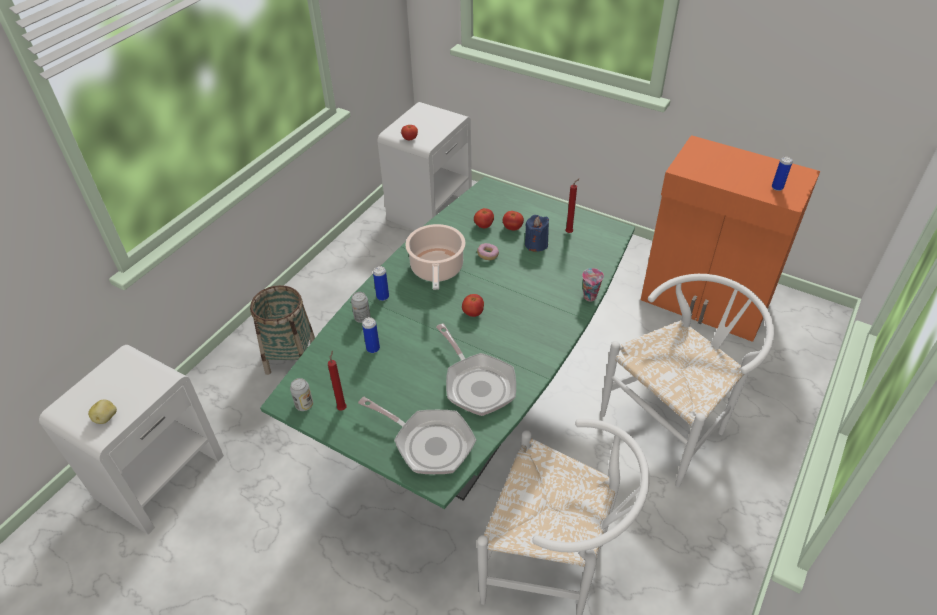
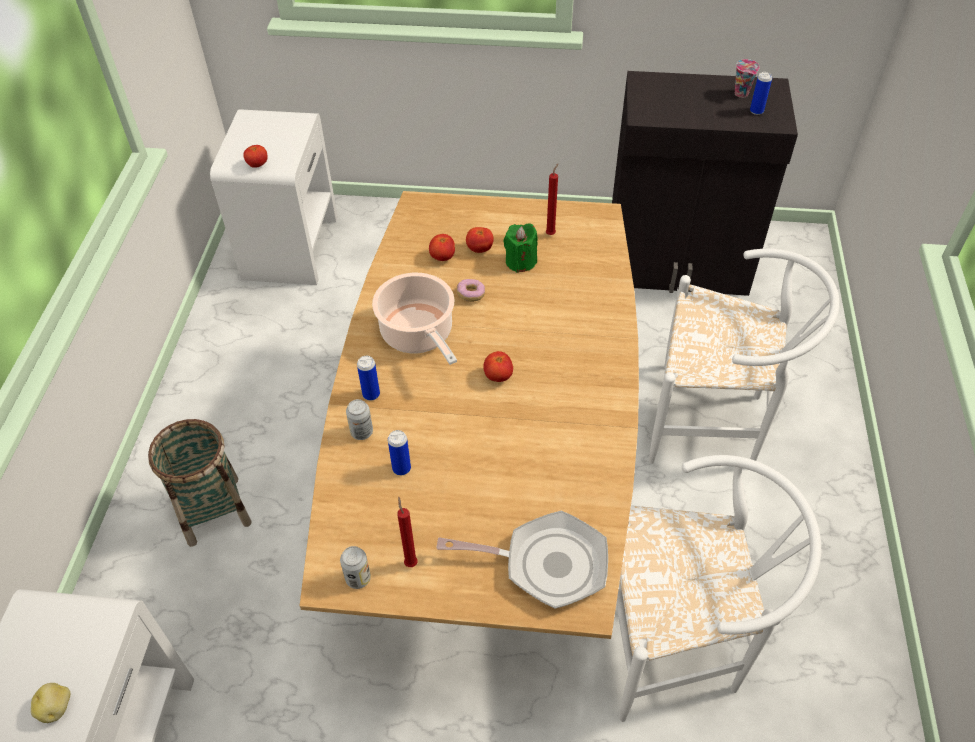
camera: 25 degrees left, 5 degrees up
green dining table [260,177,635,509] -> brown dining table [300,191,639,639]
frying pan [436,323,516,416] -> none
blue candle [525,215,549,252] -> green candle [503,223,538,273]
cup [582,268,604,301] -> cup moved to [735,59,760,98]
white chair [600,274,774,487] -> white chair turned 75 degrees clockwise [649,249,839,464]
orange cabinet [641,135,820,342] -> black cabinet [612,71,798,296]

